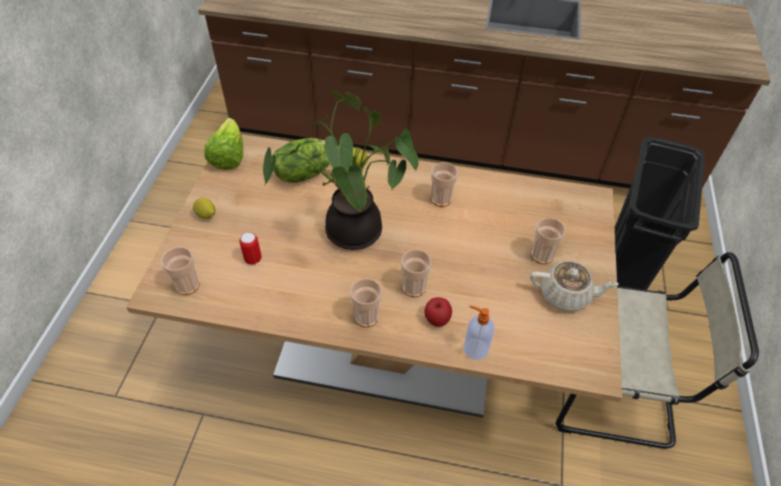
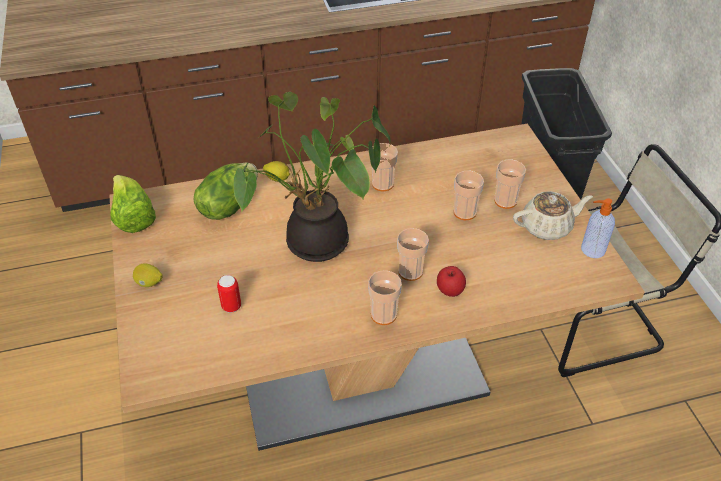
camera: 25 degrees left, 5 degrees down
cup [161,247,200,295] -> cup moved to [453,171,484,220]
soap dispenser [464,305,494,360] -> soap dispenser moved to [581,198,615,258]

